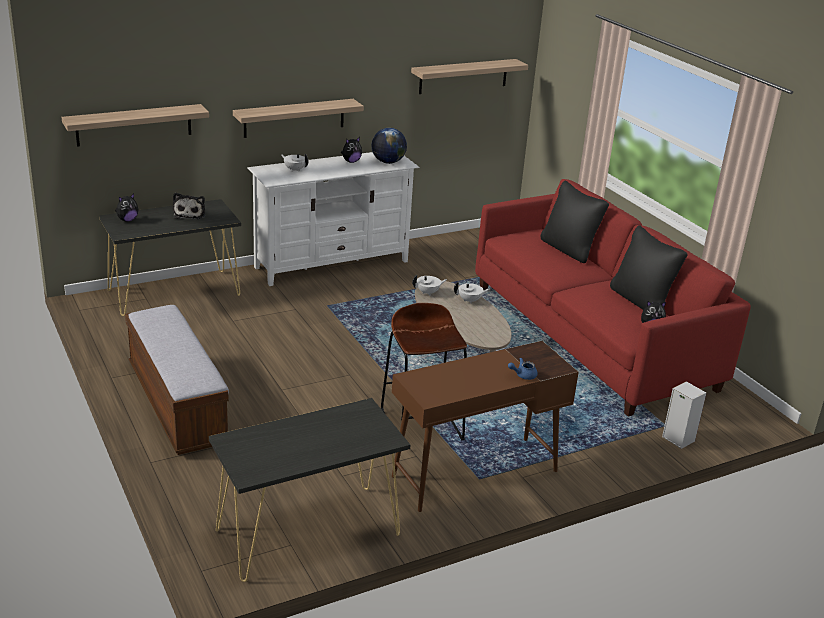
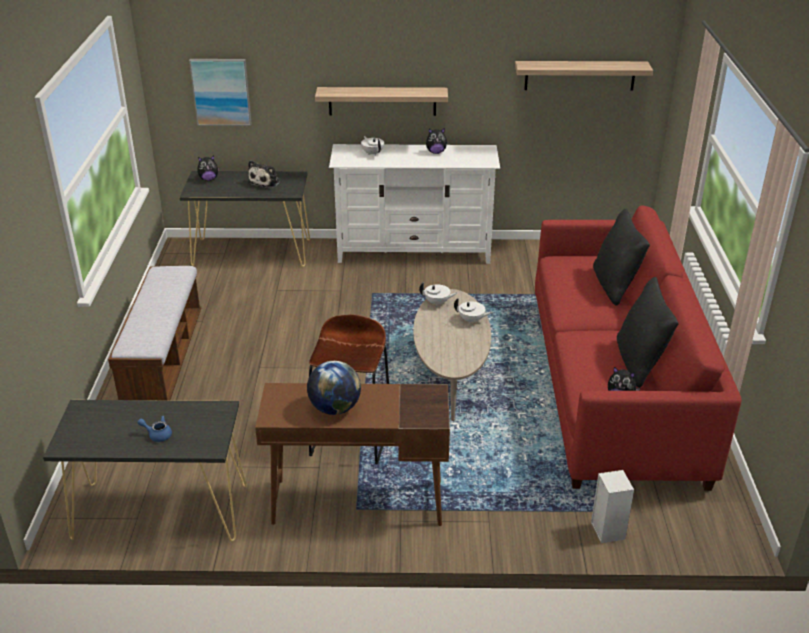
camera: 30 degrees right, 5 degrees up
shelf [62,104,209,147] -> picture [189,59,252,126]
globe [371,128,407,164] -> globe moved to [307,361,361,415]
blue teapot [508,358,538,380] -> blue teapot moved to [137,416,172,442]

